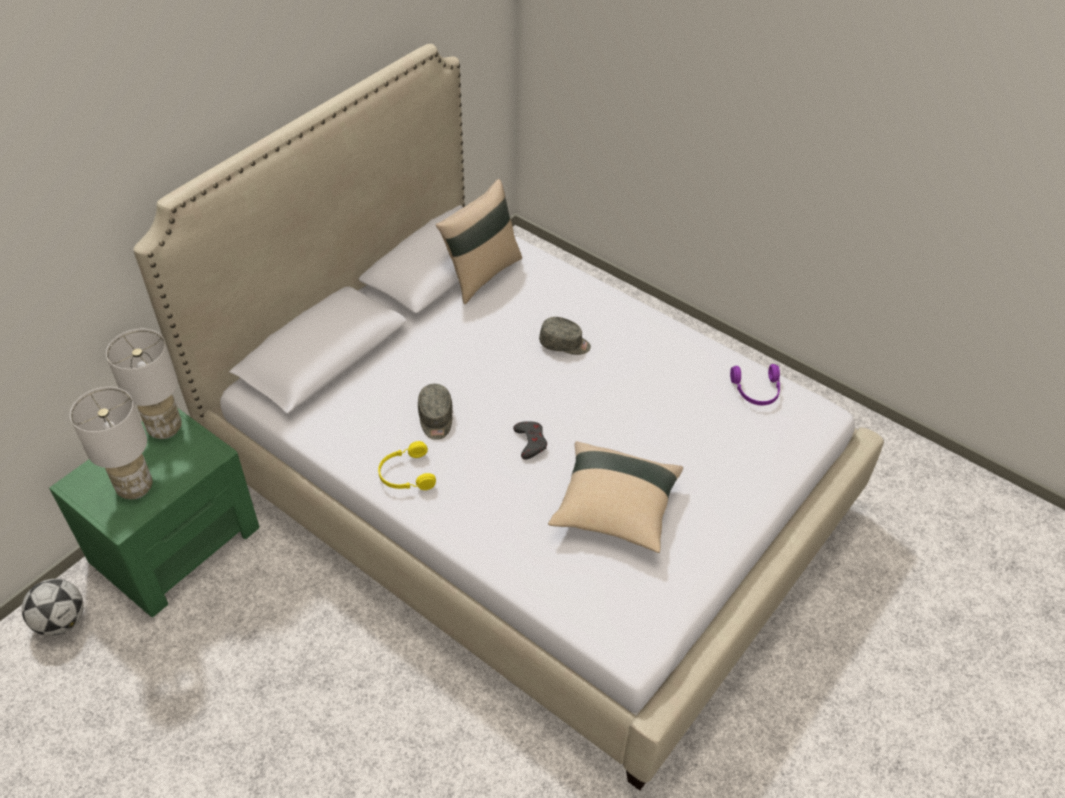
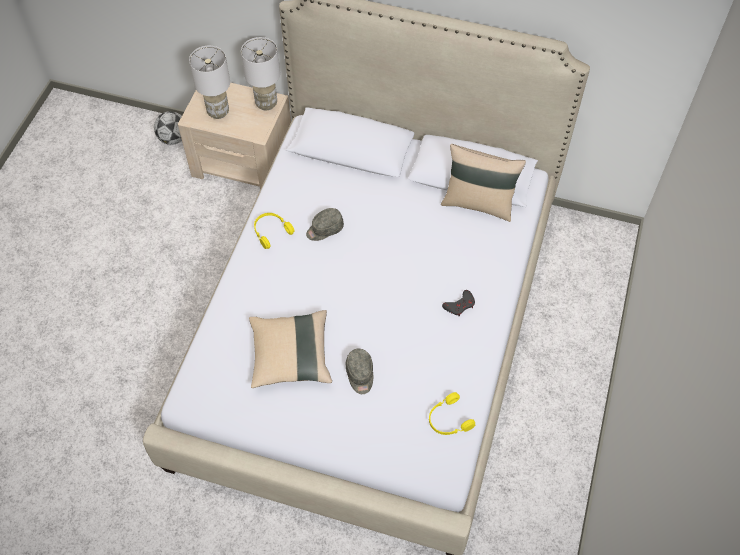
camera: 70 degrees right, 10 degrees up
green nightstand [49,408,260,617] -> beige nightstand [178,83,291,189]
grey game controller [513,421,547,460] -> grey game controller moved to [442,290,475,316]
grey cap [539,317,591,355] -> grey cap moved to [346,349,373,394]
purple headphones [730,364,780,405] -> yellow headphones [429,392,475,435]

